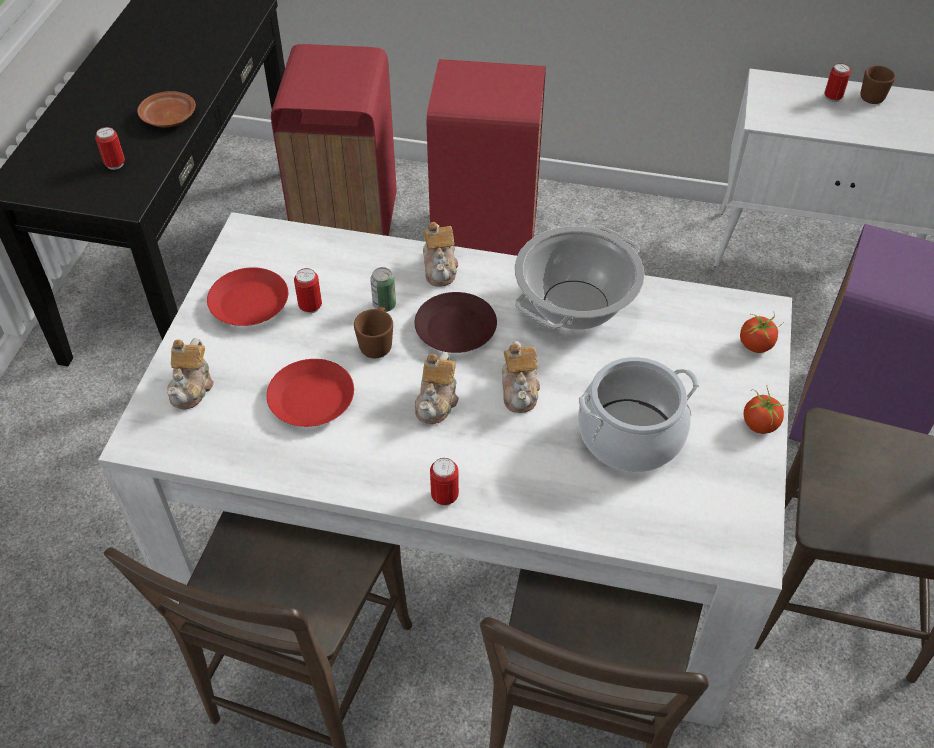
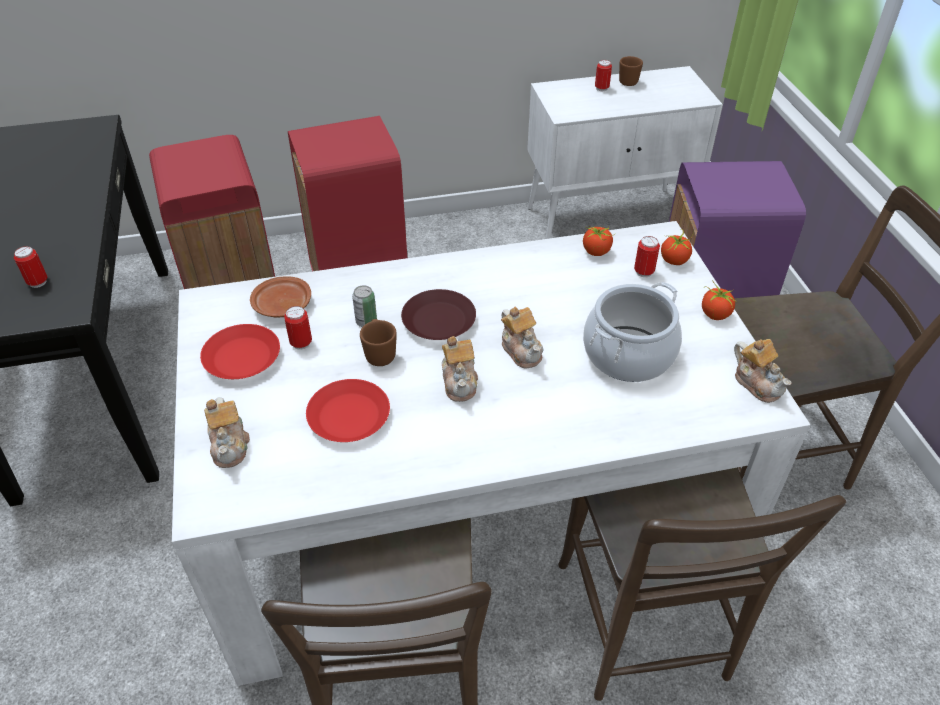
camera: 25 degrees left, 5 degrees down
brown plate [137,91,196,127] -> brown plate moved to [250,276,311,317]
teapot [423,222,458,287] -> teapot moved to [734,339,792,403]
can [430,458,459,506] -> can moved to [634,236,660,277]
cooking pot [514,226,645,330] -> none
none -> tomato [583,226,615,256]

